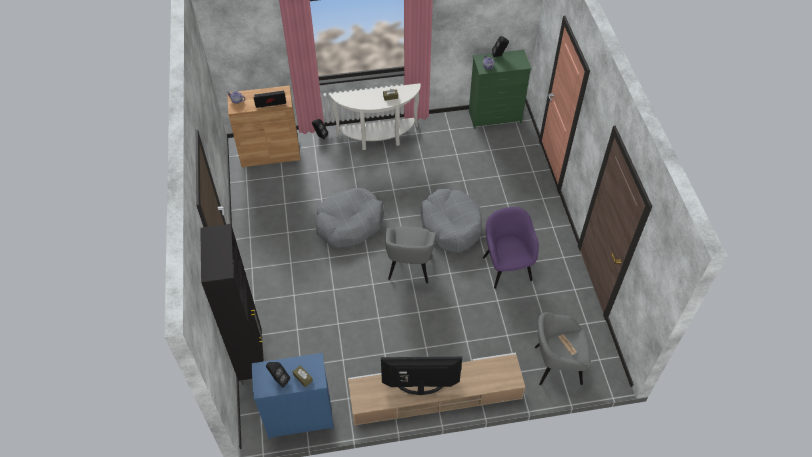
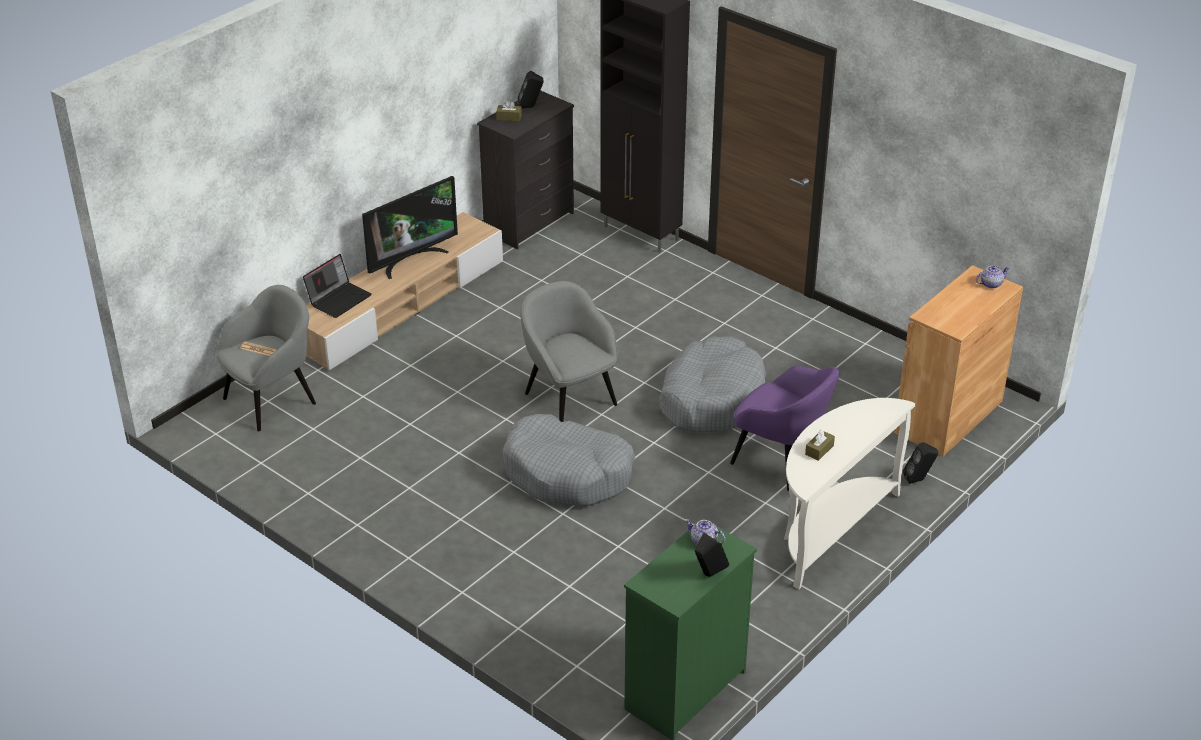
camera: 140 degrees right, 15 degrees down
blue dresser [251,353,334,440] -> black dresser [477,90,574,249]
laptop [253,91,286,108] -> laptop moved to [303,254,372,318]
purple armchair [483,207,539,289] -> purple armchair moved to [730,366,839,491]

